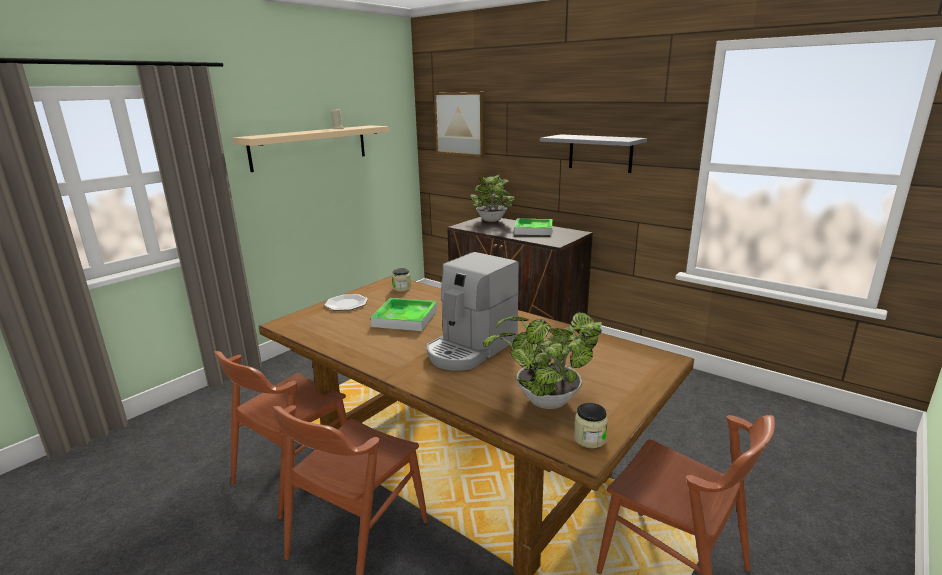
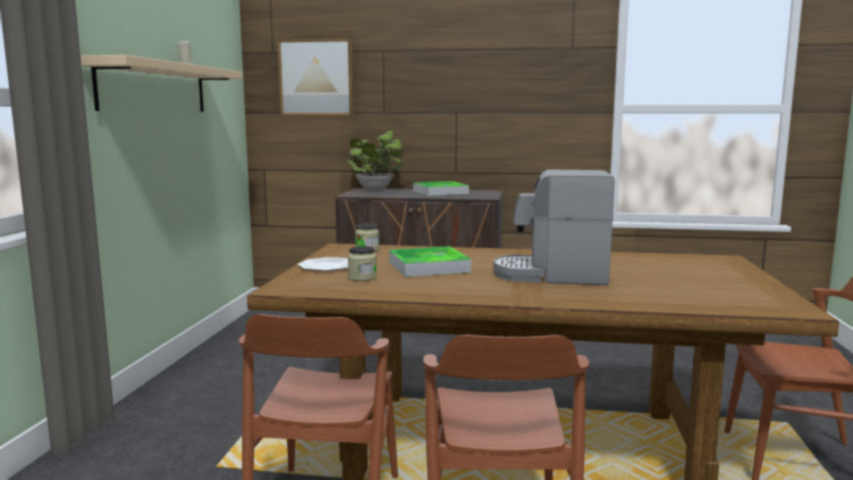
camera: 30 degrees left, 10 degrees down
coffee machine [427,252,519,371] -> coffee machine turned 90 degrees clockwise [493,169,615,285]
potted plant [483,312,602,409] -> none
grey shelf [540,134,647,173] -> none
jar [574,403,608,448] -> jar moved to [348,246,377,281]

